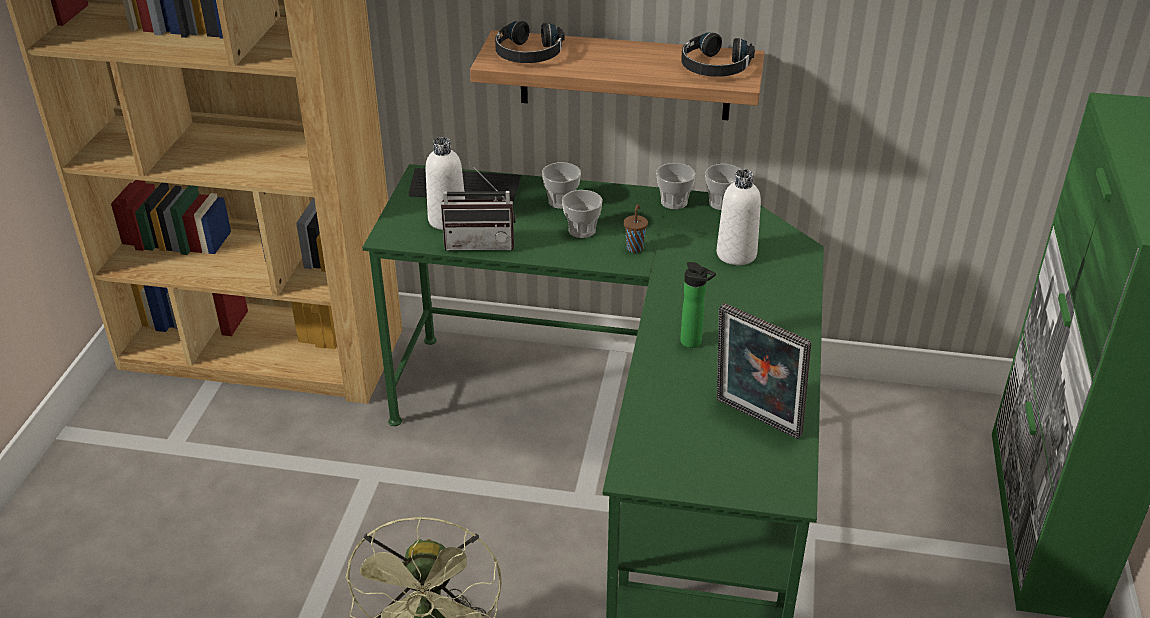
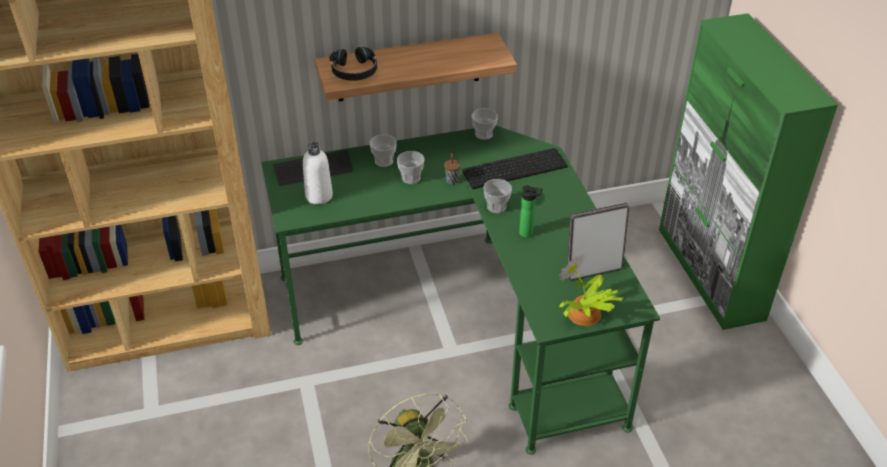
camera: 25 degrees left, 5 degrees up
radio [441,162,516,250] -> none
cup [656,163,696,209] -> cup moved to [483,179,512,213]
black headphones [681,33,755,77] -> none
white bottle [717,169,761,265] -> keyboard [462,148,568,189]
picture frame [717,303,811,439] -> picture frame turned 150 degrees clockwise [567,203,629,281]
none -> potted plant [559,254,624,326]

